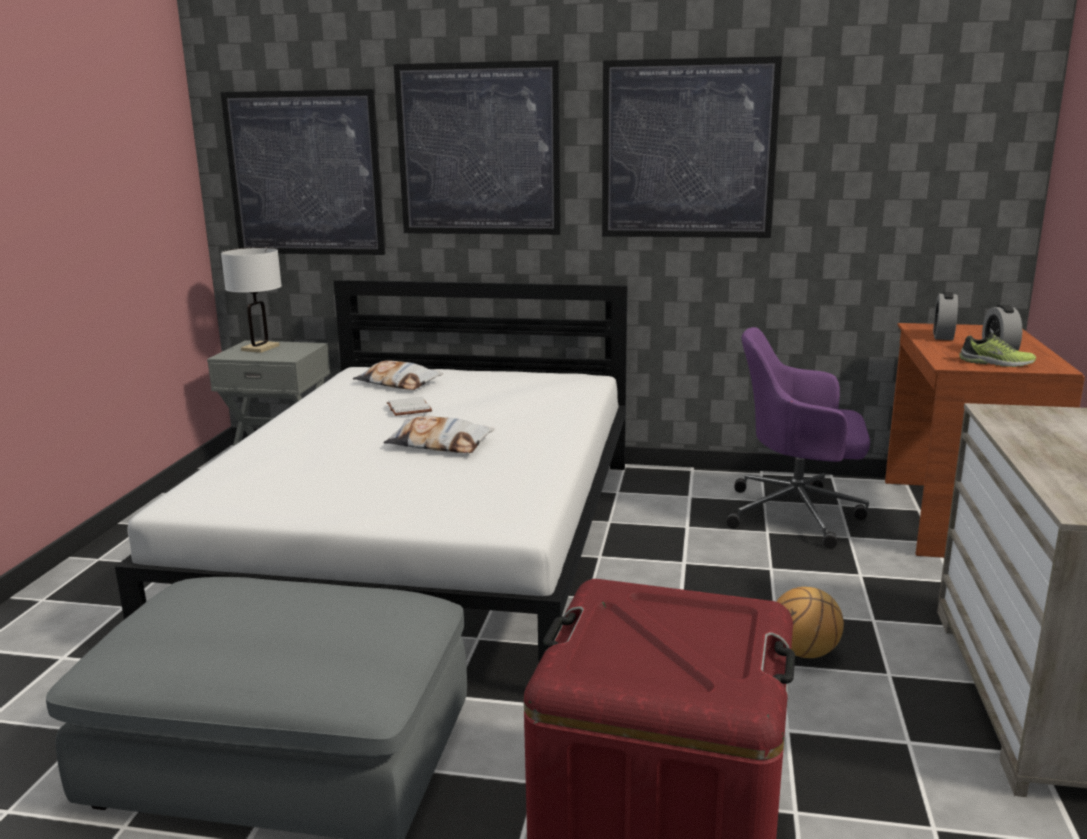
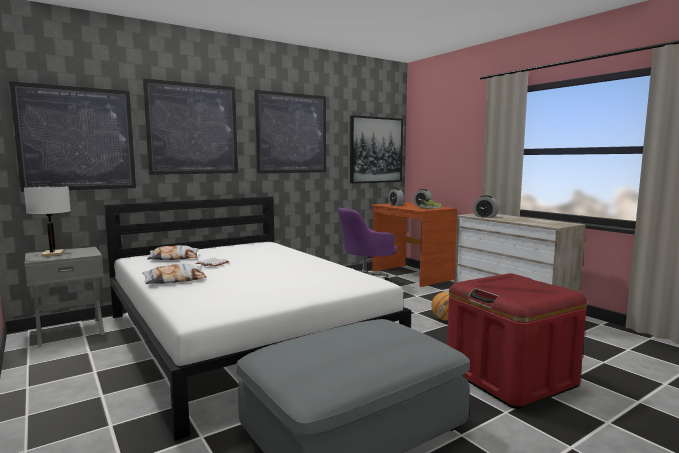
camera: 45 degrees left, 10 degrees down
pillow [383,416,494,453] -> pillow moved to [142,264,206,284]
none -> picture [350,115,403,184]
none -> alarm clock [473,195,499,218]

